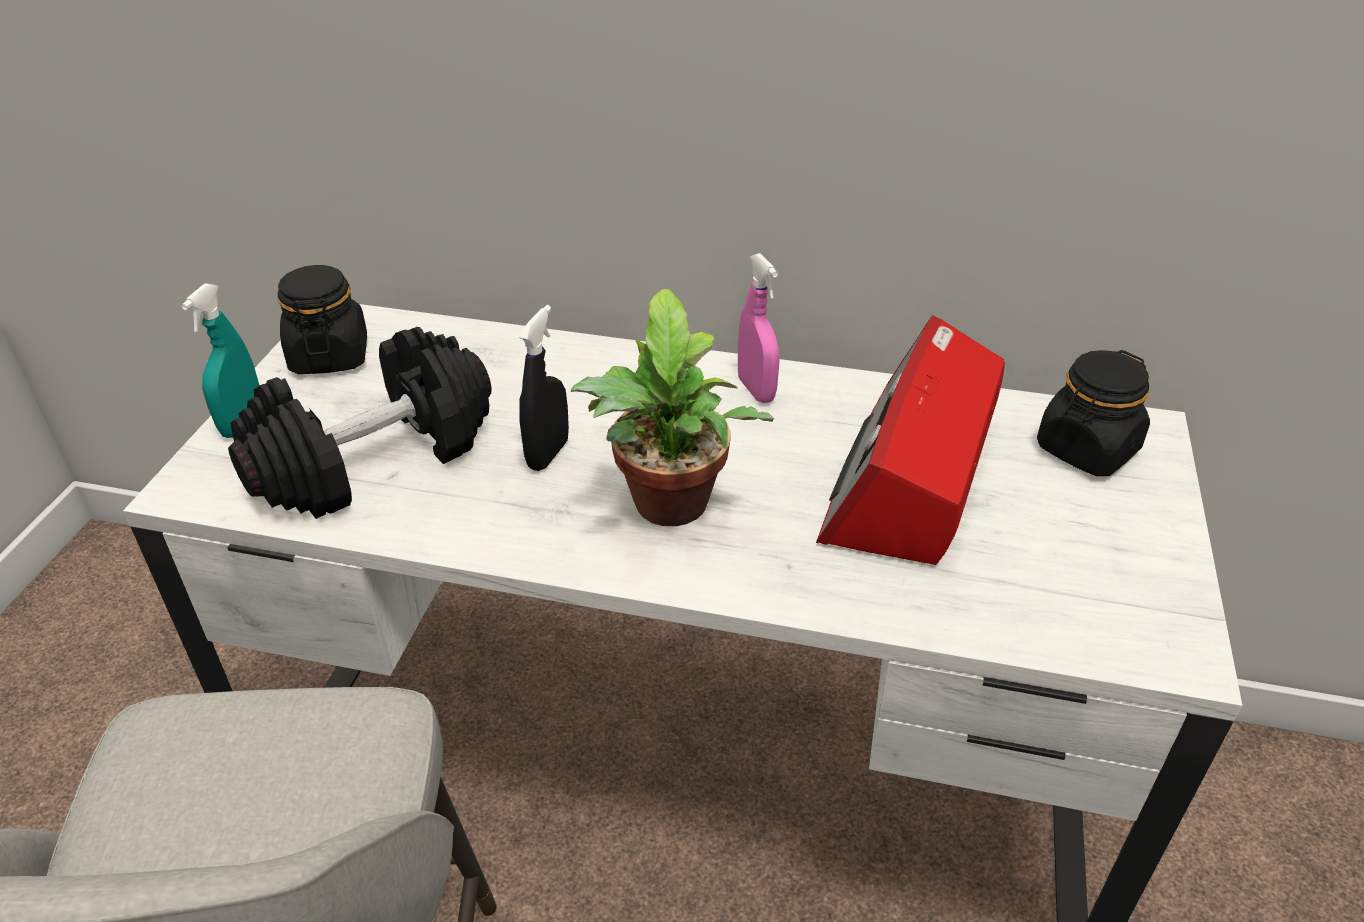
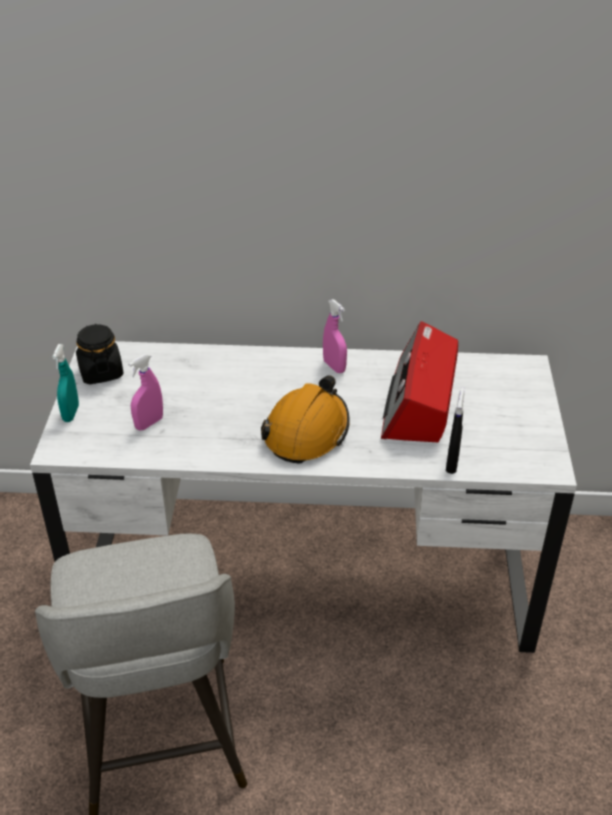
camera: 10 degrees left, 0 degrees up
black dumbbell [228,327,492,519] -> pink spray bottle [128,354,163,430]
black spray bottle [519,305,569,471] -> black spray bottle moved to [446,387,465,474]
potted plant [571,289,774,526] -> orange hard hat [261,375,350,464]
black jar [1037,350,1150,476] -> none

